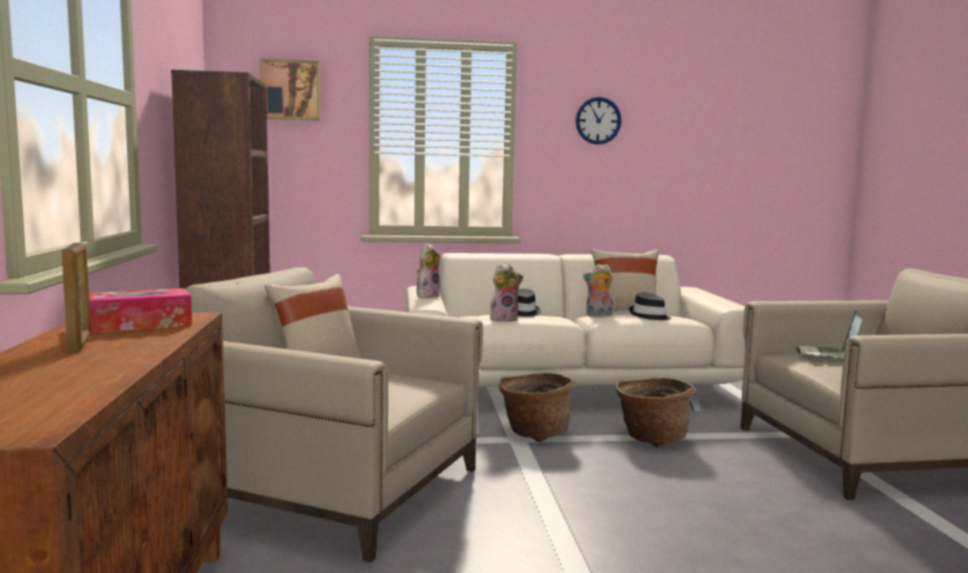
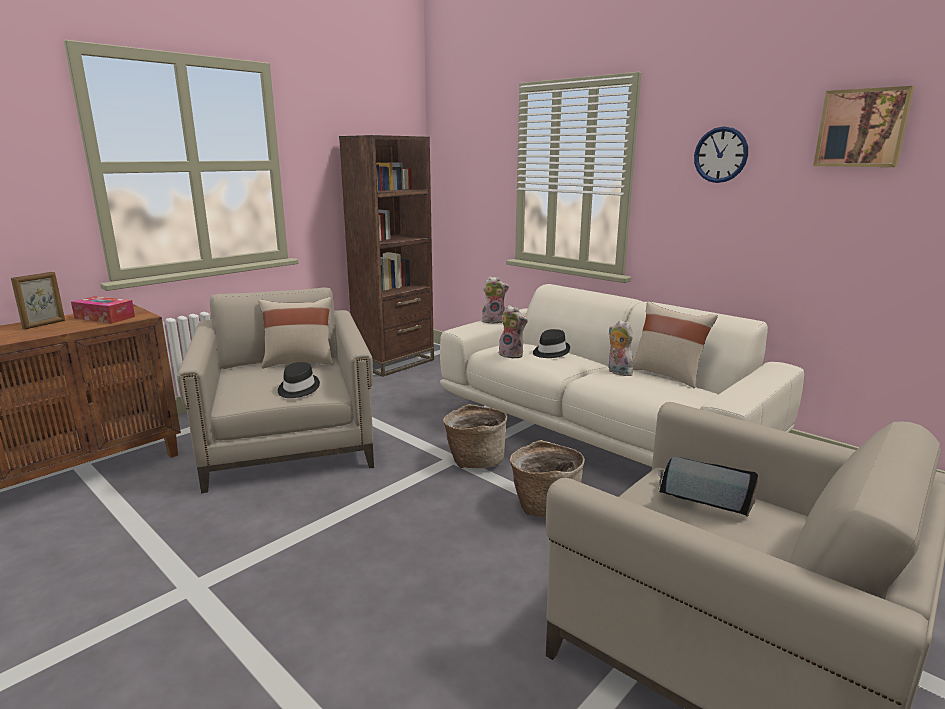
camera: 50 degrees right, 10 degrees up
picture [260,59,320,121] -> picture moved to [813,86,914,167]
black hat [629,292,671,320] -> black hat moved to [278,362,320,398]
laptop [796,311,862,359] -> laptop turned 45 degrees clockwise [657,457,758,517]

